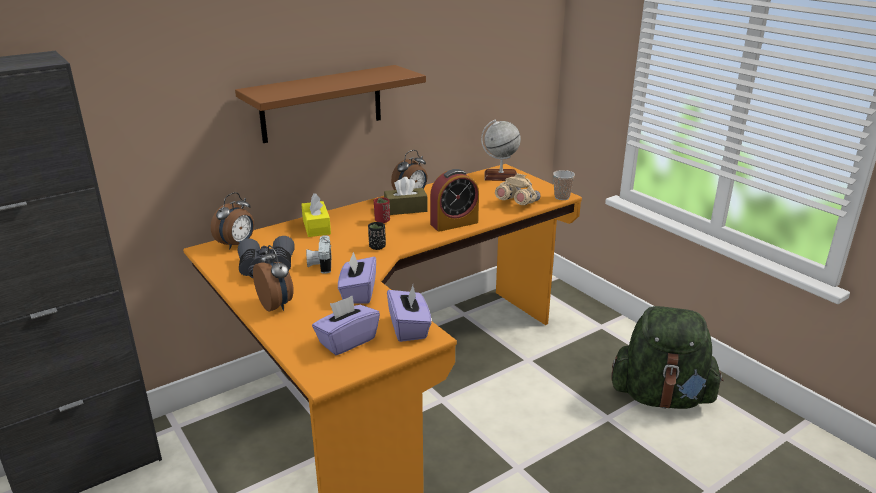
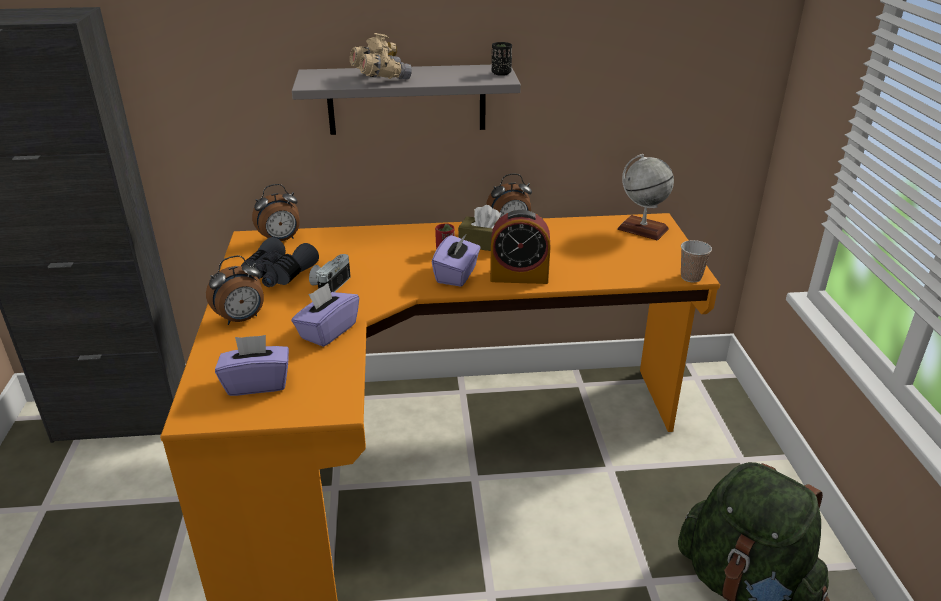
camera: 30 degrees right, 5 degrees up
brown shelf [235,65,426,143] -> grey shelf [292,65,521,135]
alarm clock [253,245,294,312] -> alarm clock turned 60 degrees clockwise [206,255,264,325]
yellow tissue box [301,193,331,237] -> none
black cup [368,222,386,250] -> black cup moved to [492,42,512,76]
purple tissue box [387,285,432,342] -> purple tissue box moved to [432,233,481,287]
beige binoculars [495,173,541,205] -> beige binoculars moved to [350,33,412,80]

